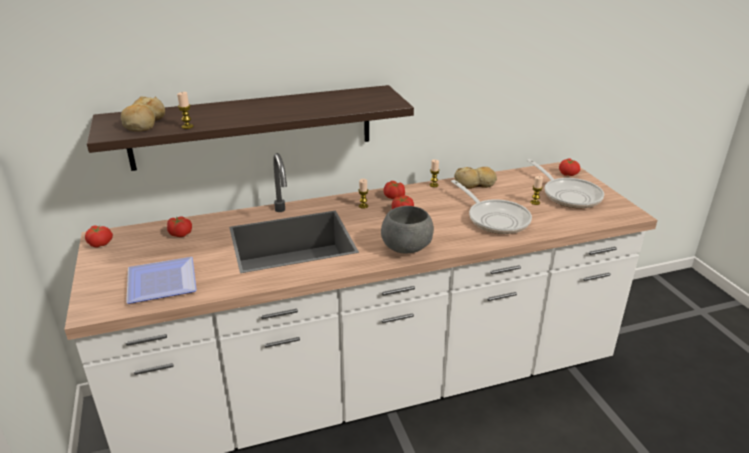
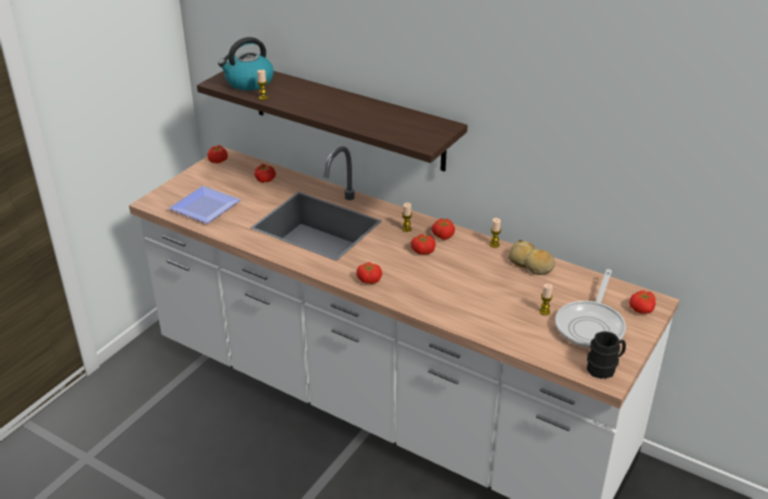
camera: 50 degrees right, 5 degrees up
bread [121,96,165,132] -> kettle [218,37,274,90]
grey bowl [381,206,434,254] -> tomato [356,262,382,284]
frying pan [451,180,532,234] -> none
none -> black mug [587,331,626,379]

